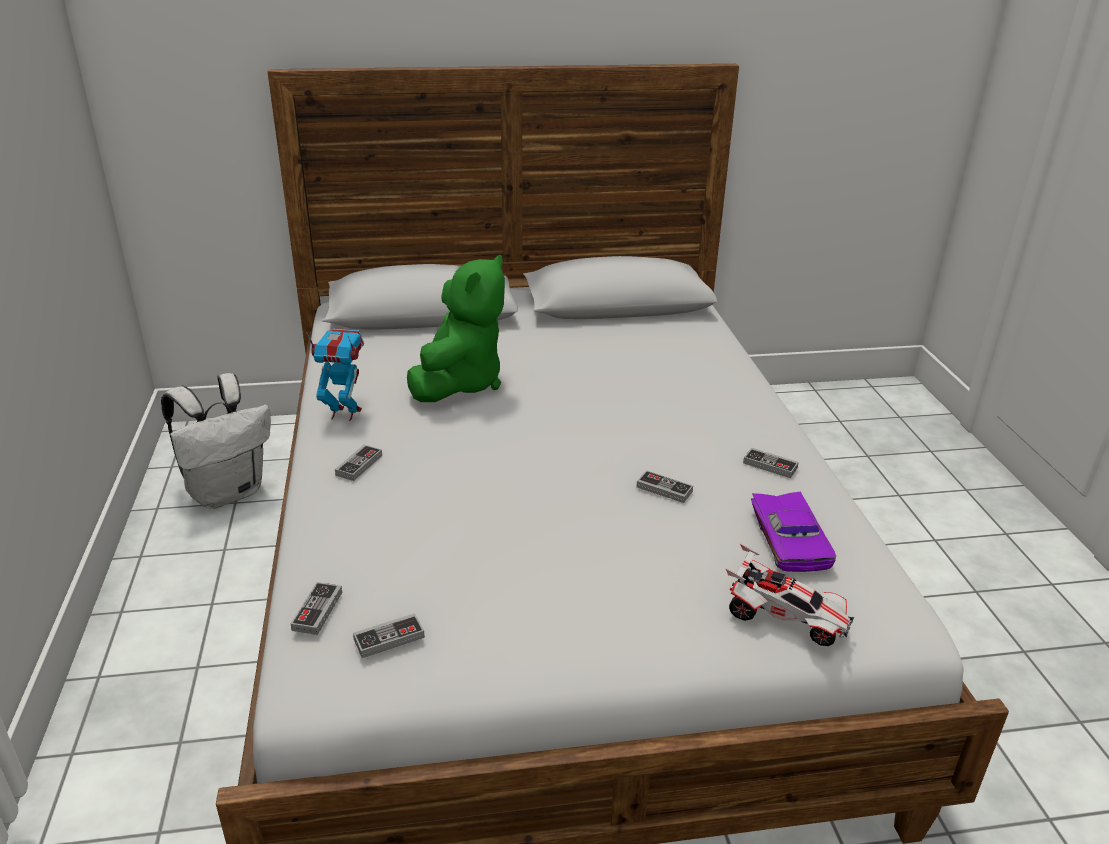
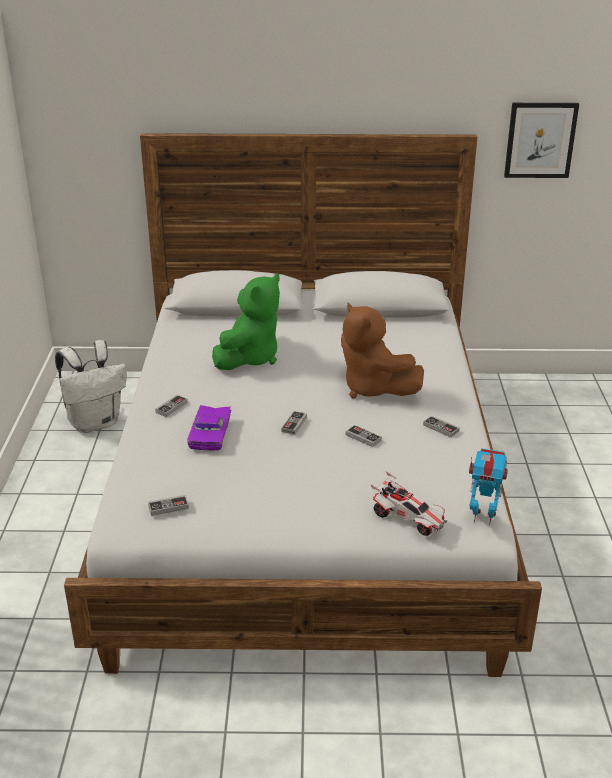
camera: 10 degrees right, 0 degrees up
game controller [291,582,342,635] -> game controller moved to [281,411,307,435]
toy robot [307,329,364,421] -> toy robot moved to [469,448,508,525]
purple toy car [751,492,836,572] -> purple toy car moved to [187,405,231,450]
none -> brown plush toy [341,303,424,398]
none -> picture [504,103,579,178]

